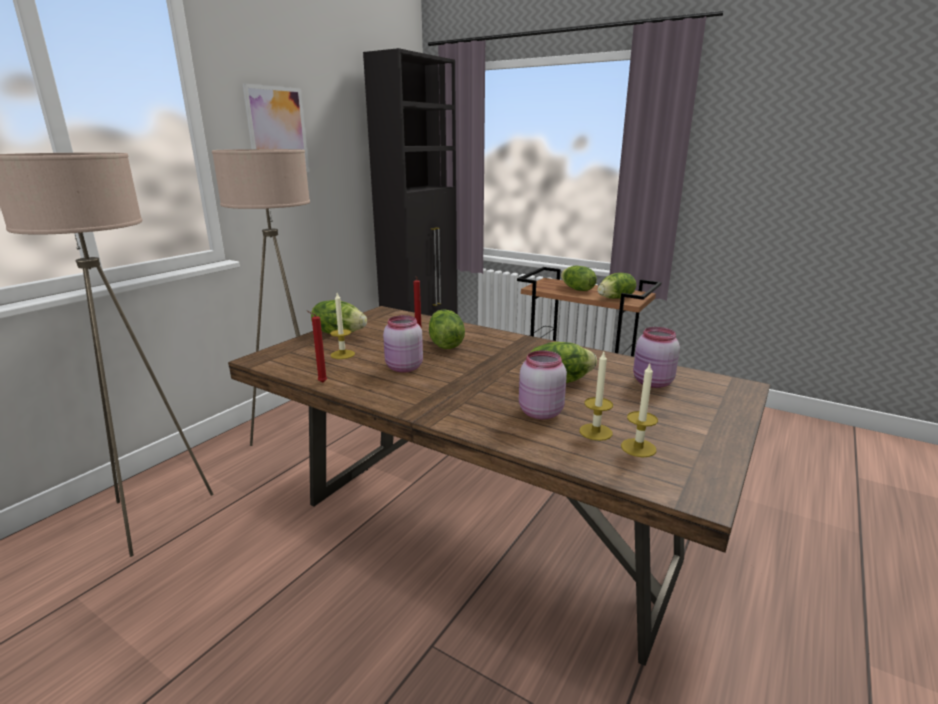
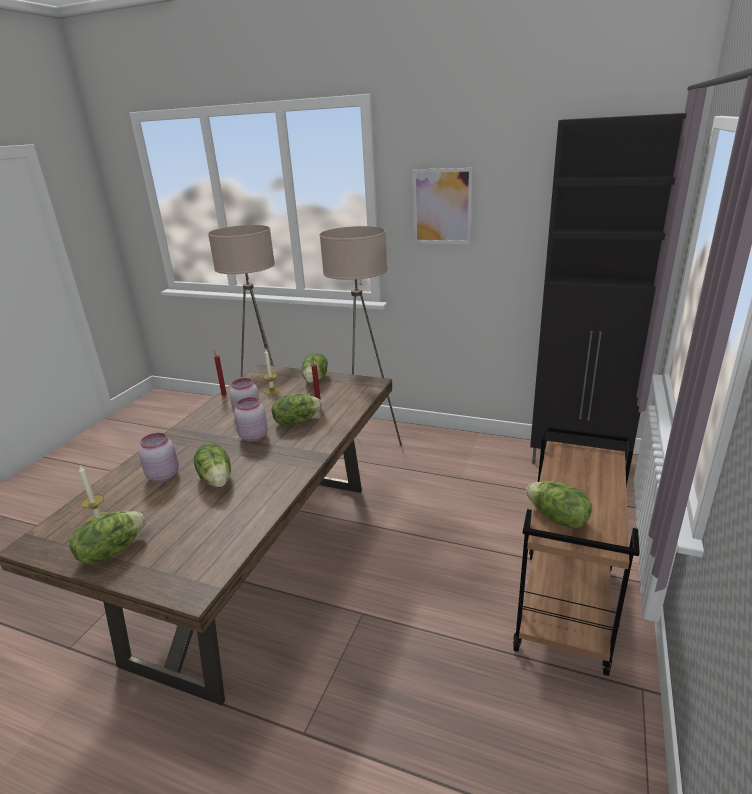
camera: 80 degrees right, 5 degrees up
lettuce [561,266,597,291] -> lettuce moved to [69,511,146,564]
candle [580,352,613,441] -> none
pink jar [633,327,680,388] -> pink jar moved to [234,397,268,442]

